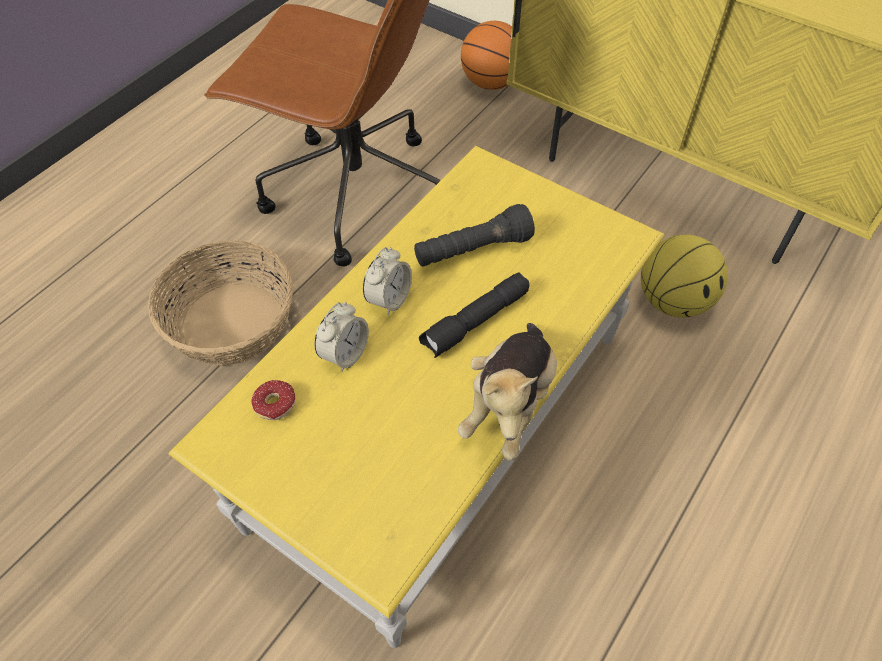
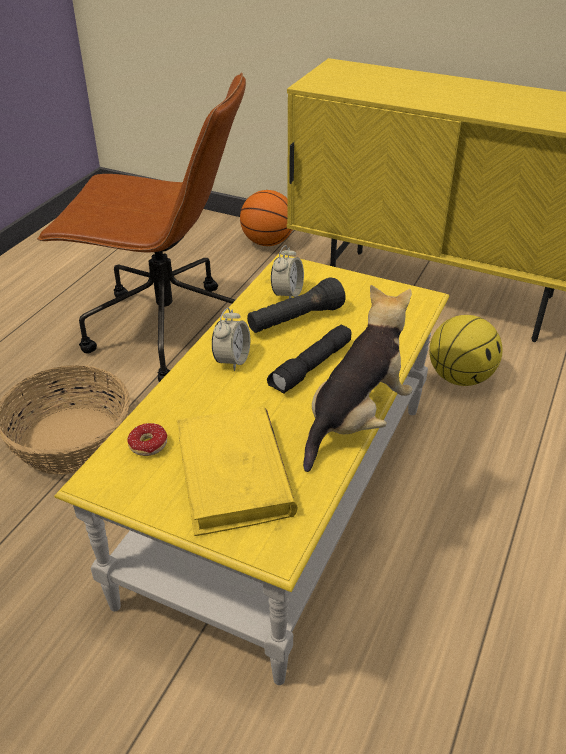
camera: 10 degrees left, 15 degrees down
alarm clock [315,302,369,372] -> alarm clock moved to [271,245,304,298]
plush toy [458,323,557,461] -> plush toy turned 150 degrees counterclockwise [303,285,413,472]
none -> yellow book [177,407,298,536]

